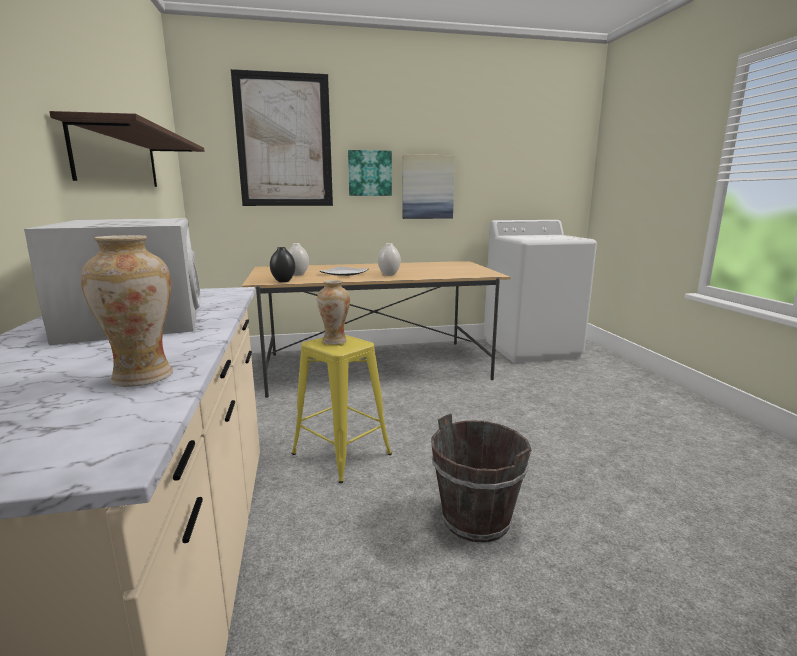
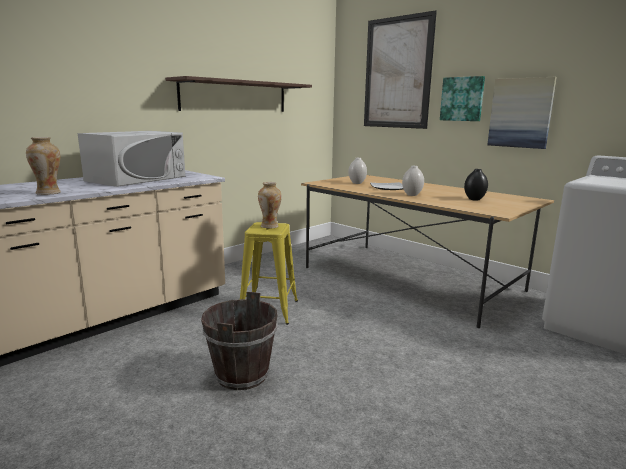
camera: 55 degrees right, 0 degrees up
black vase [270,247,295,282] -> black vase moved to [464,169,488,201]

